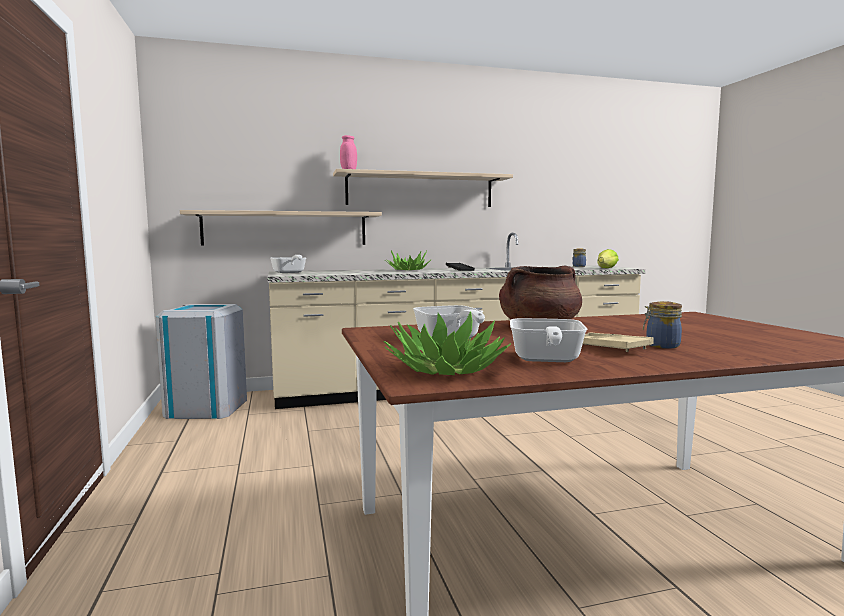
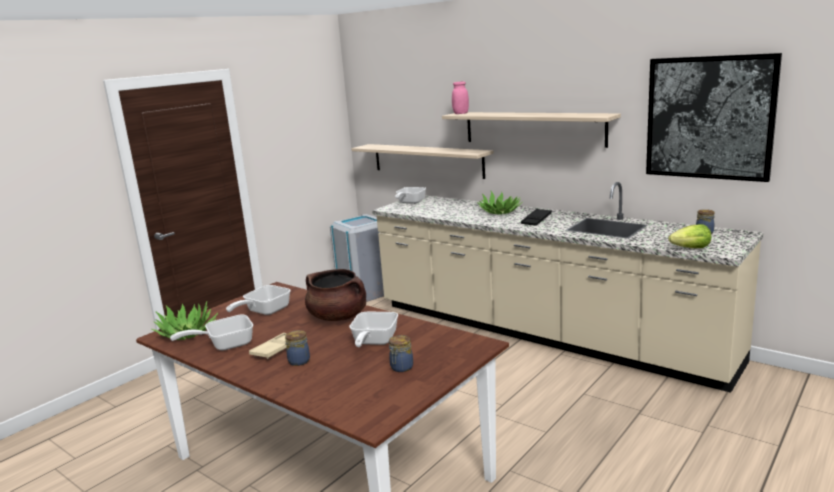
camera: 55 degrees right, 10 degrees up
none -> frying pan [349,312,398,347]
none -> jar [389,335,413,372]
none -> picture [646,53,782,182]

